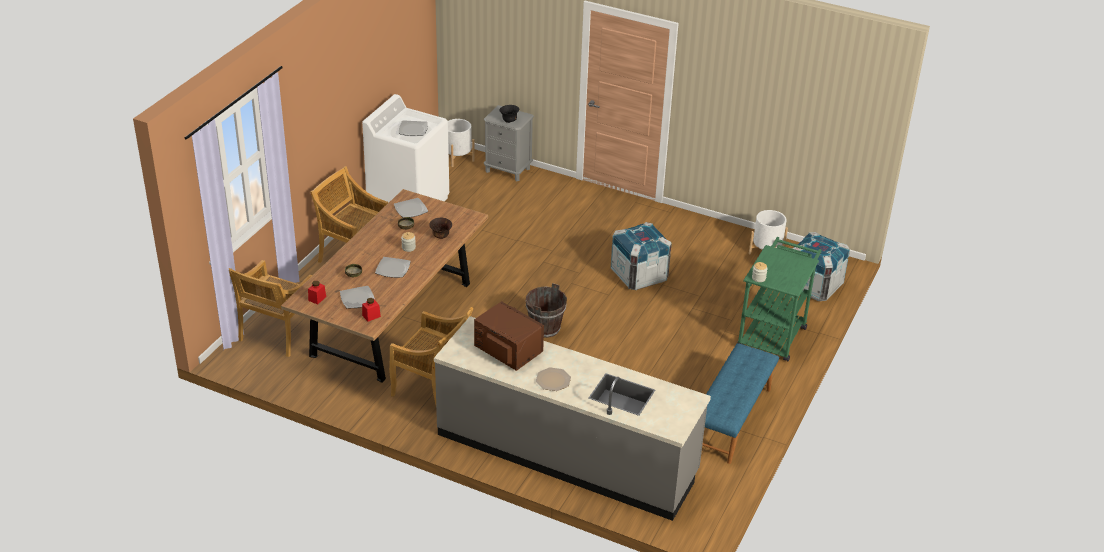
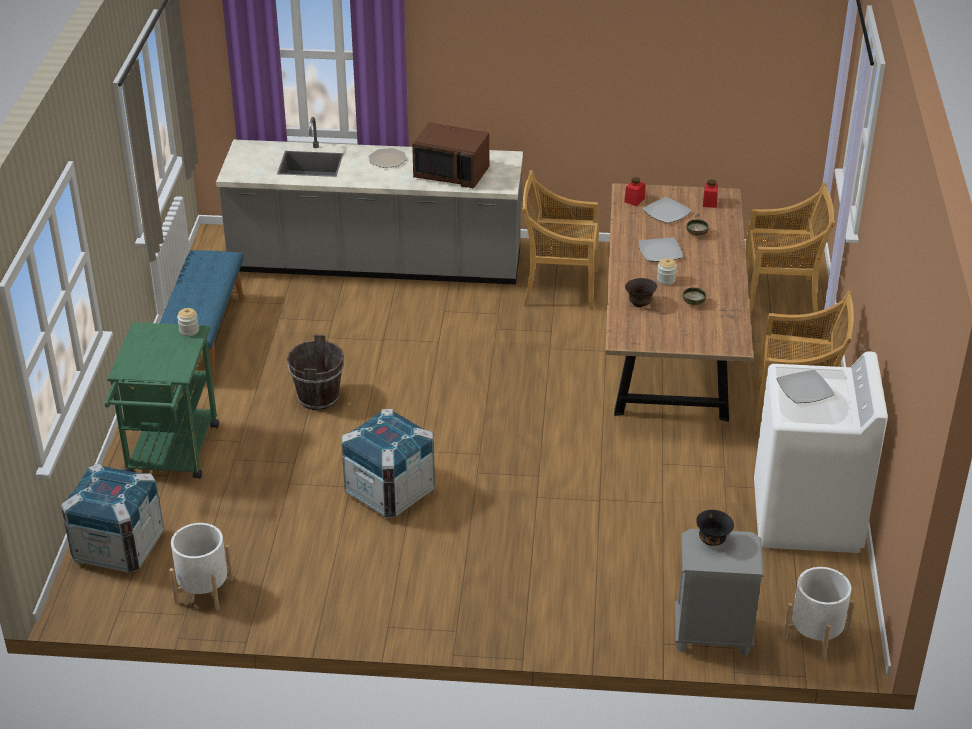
camera: 160 degrees right, 0 degrees up
beige chair [229,260,313,357] -> beige chair turned 90 degrees clockwise [745,182,835,316]
plate [394,198,428,217] -> none
brown bucket [525,283,567,338] -> brown bucket moved to [287,335,344,410]

